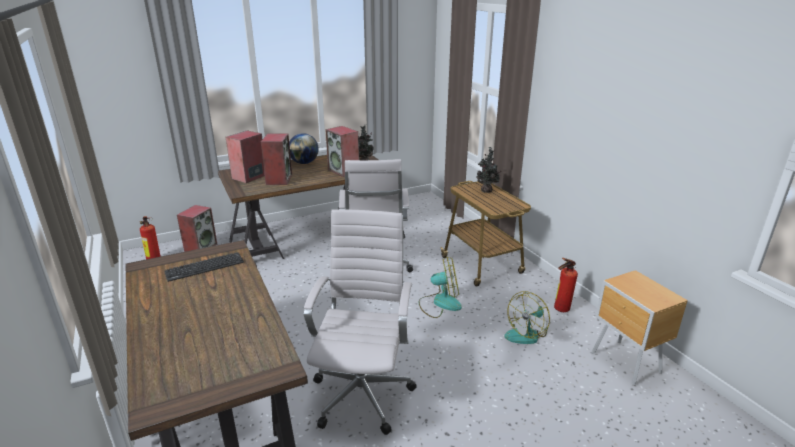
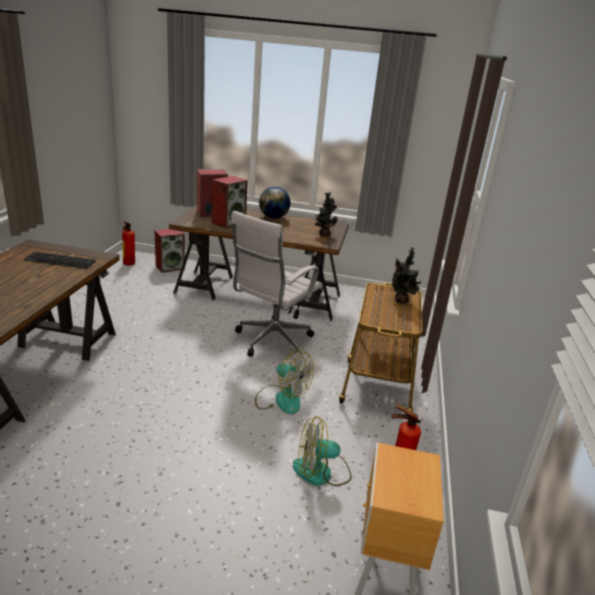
camera: 35 degrees right, 0 degrees up
white office chair [304,210,417,435] -> none
speaker [325,126,359,177] -> none

